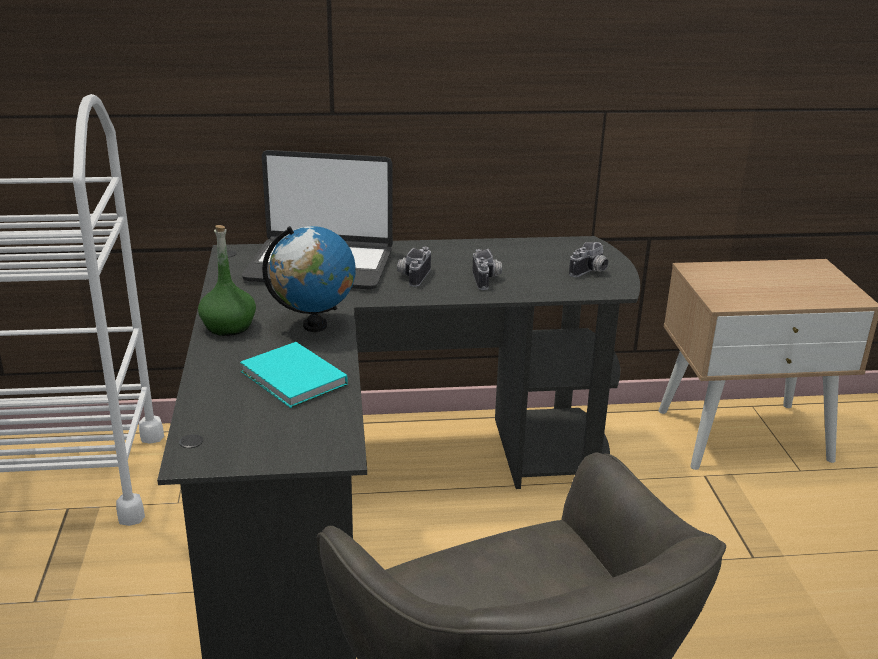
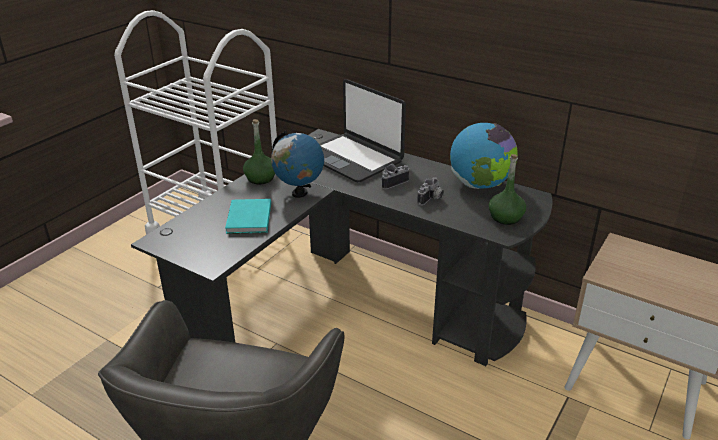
camera: 40 degrees right, 5 degrees up
camera [569,242,609,277] -> green bottle [489,154,526,225]
none -> globe [450,123,518,189]

